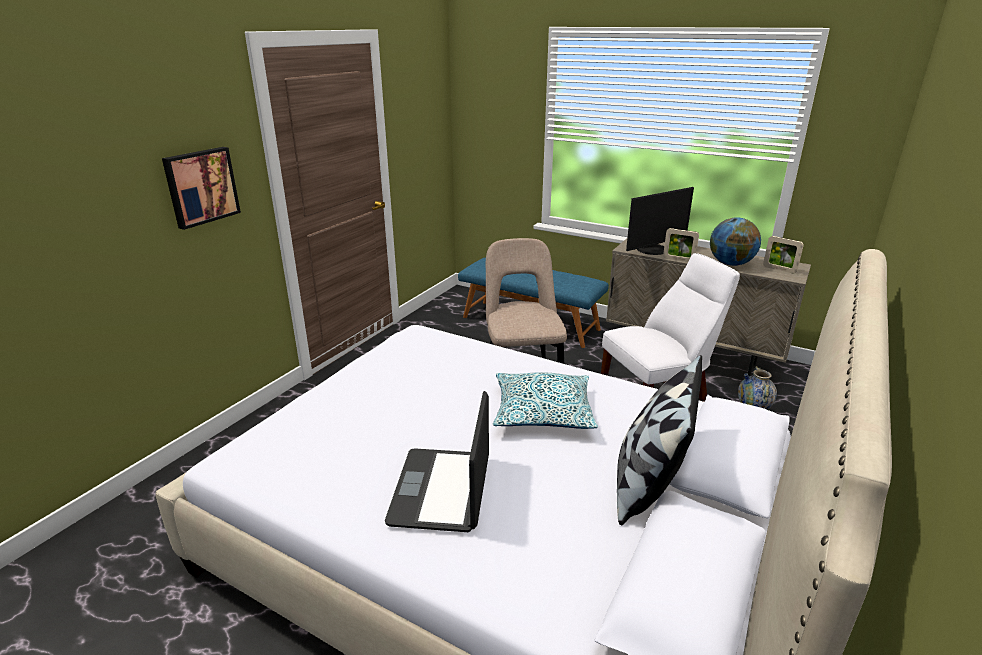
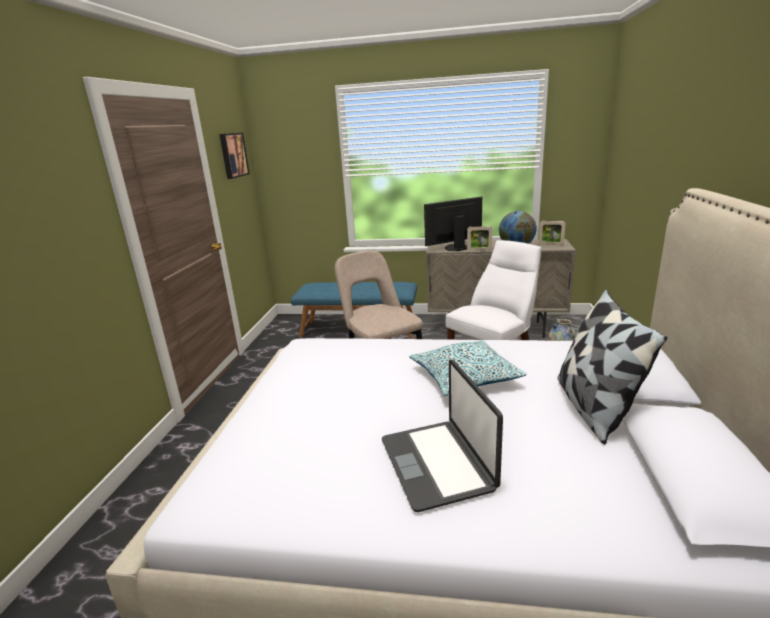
camera: 20 degrees left, 5 degrees down
picture [162,147,241,230] -> picture moved to [219,133,250,179]
monitor [626,187,694,255] -> monitor turned 150 degrees counterclockwise [424,196,482,251]

